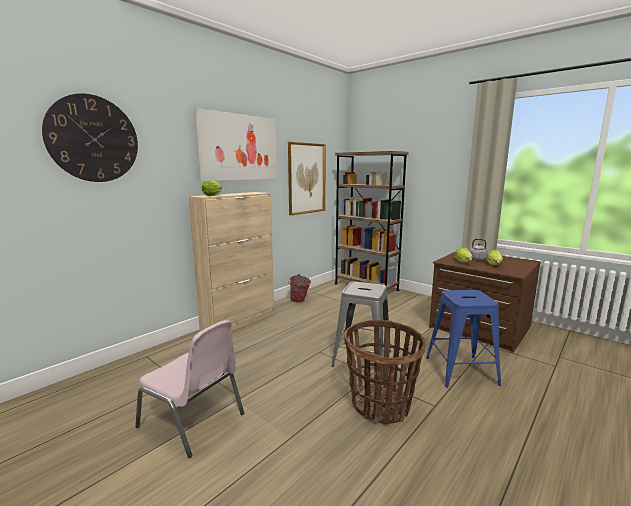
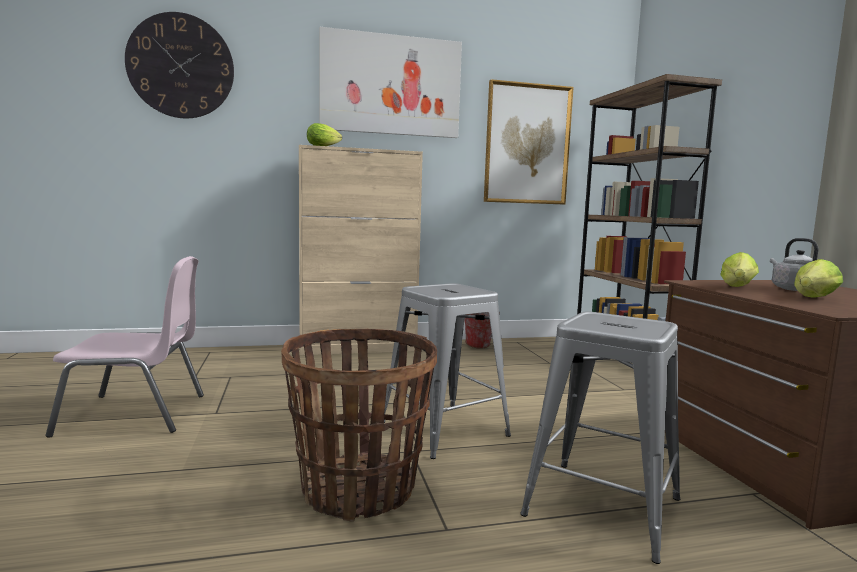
camera: 35 degrees right, 5 degrees down
pink chair [135,320,244,458] -> pink chair turned 75 degrees counterclockwise [46,256,204,438]
blue stool [426,290,501,388] -> grey stool [520,312,680,564]

